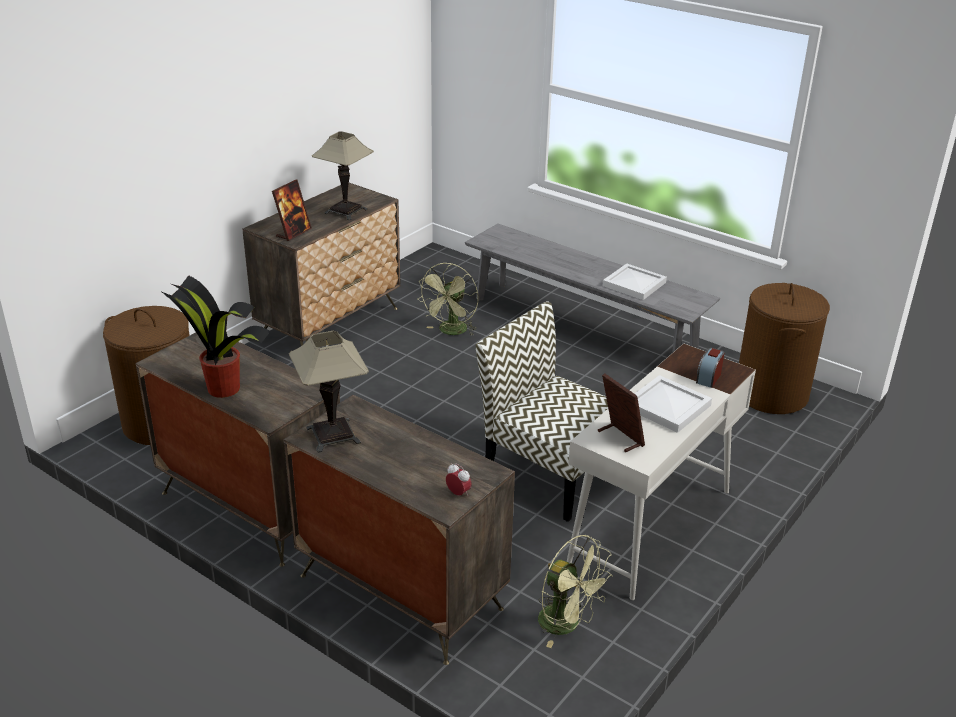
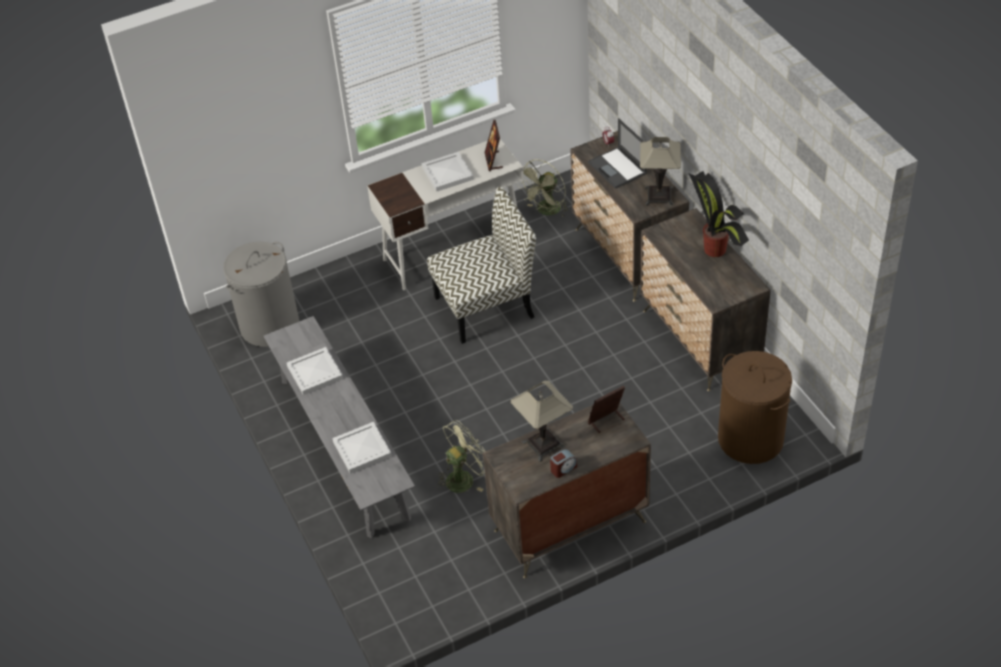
camera: 150 degrees left, 15 degrees up
chair [476,301,608,522] -> chair turned 90 degrees counterclockwise [427,186,536,344]
green fan [538,535,613,648] -> green fan turned 120 degrees counterclockwise [517,159,569,217]
alarm clock [696,348,724,388] -> alarm clock moved to [550,449,577,478]
brown laundry basket [739,283,830,414] -> grey laundry basket [223,242,299,347]
none -> white tray [332,422,392,474]
none -> laptop [588,118,647,189]

